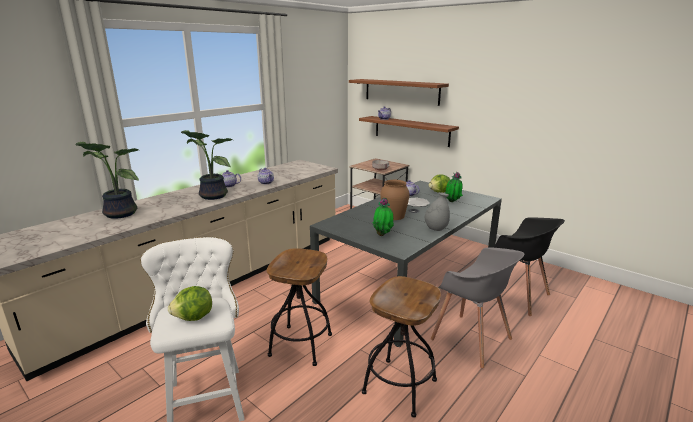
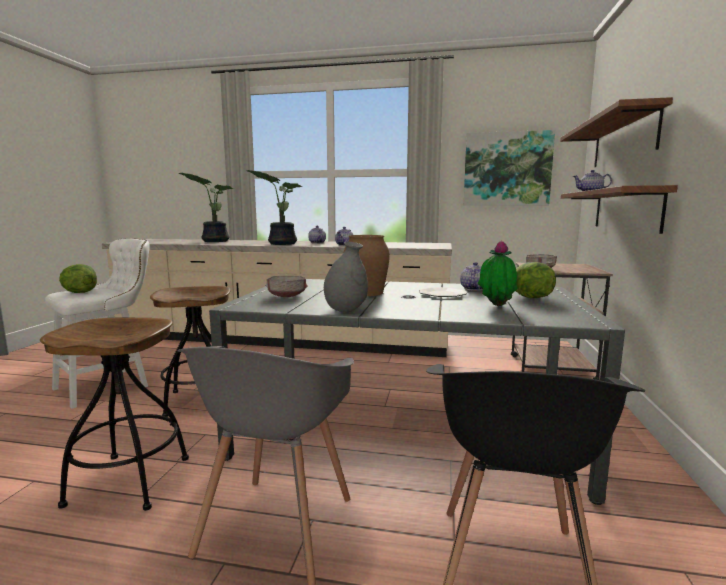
camera: 60 degrees right, 10 degrees down
potted plant [373,198,394,236] -> grey bowl [265,276,308,297]
none -> picture [463,130,555,206]

